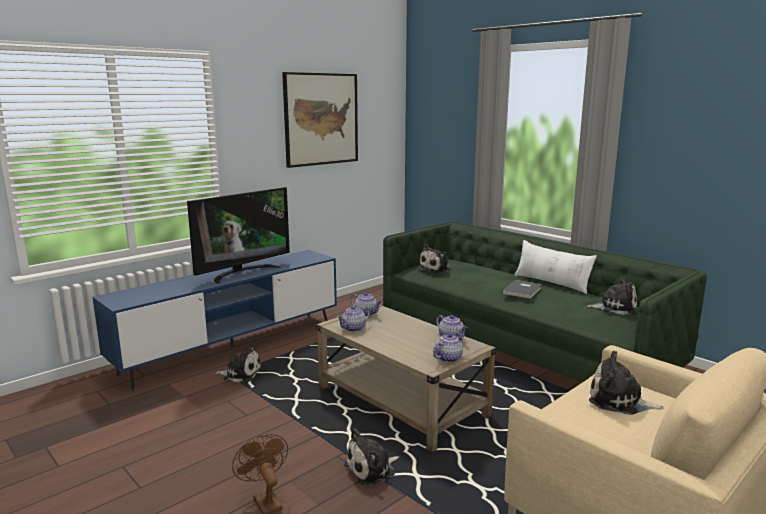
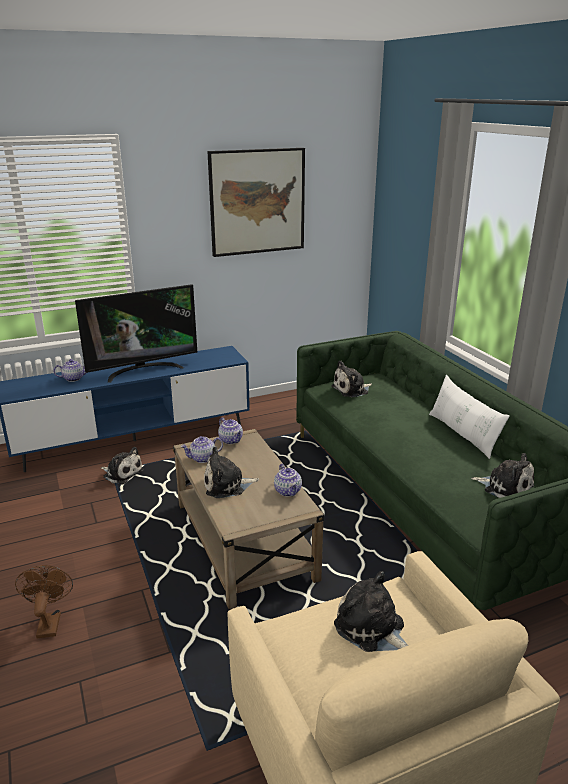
camera: 20 degrees right, 10 degrees up
plush toy [344,429,400,486] -> plush toy moved to [204,446,259,498]
teapot [433,333,465,362] -> teapot moved to [53,359,86,382]
grey book [502,280,542,299] -> none

